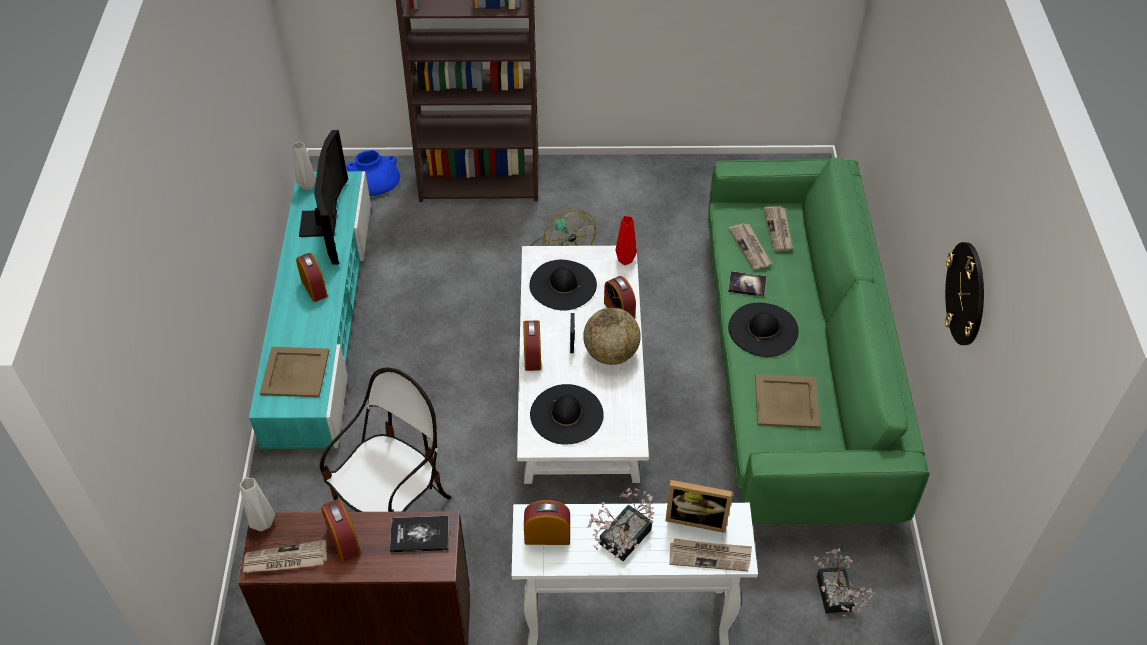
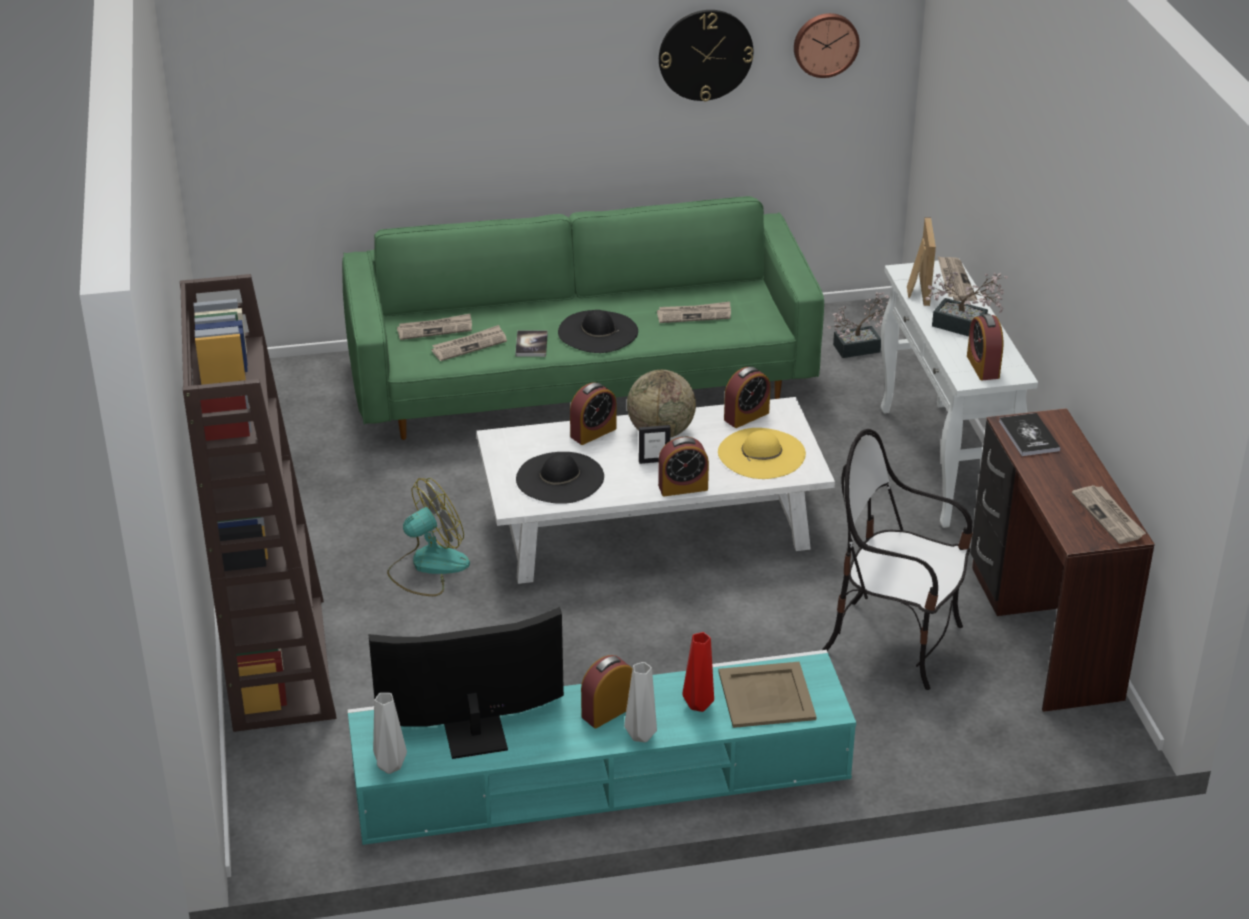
camera: 100 degrees left, 15 degrees down
grey vase [239,478,275,531] -> grey vase moved to [624,662,657,742]
alarm clock [321,499,361,561] -> alarm clock moved to [724,367,770,428]
blue vase [346,150,400,196] -> none
black hat [530,384,604,445] -> yellow hat [718,428,806,479]
red vase [615,216,637,265] -> red vase moved to [682,632,714,712]
beige tray [755,374,820,428] -> newspaper [657,302,731,323]
none -> wall clock [794,13,860,78]

